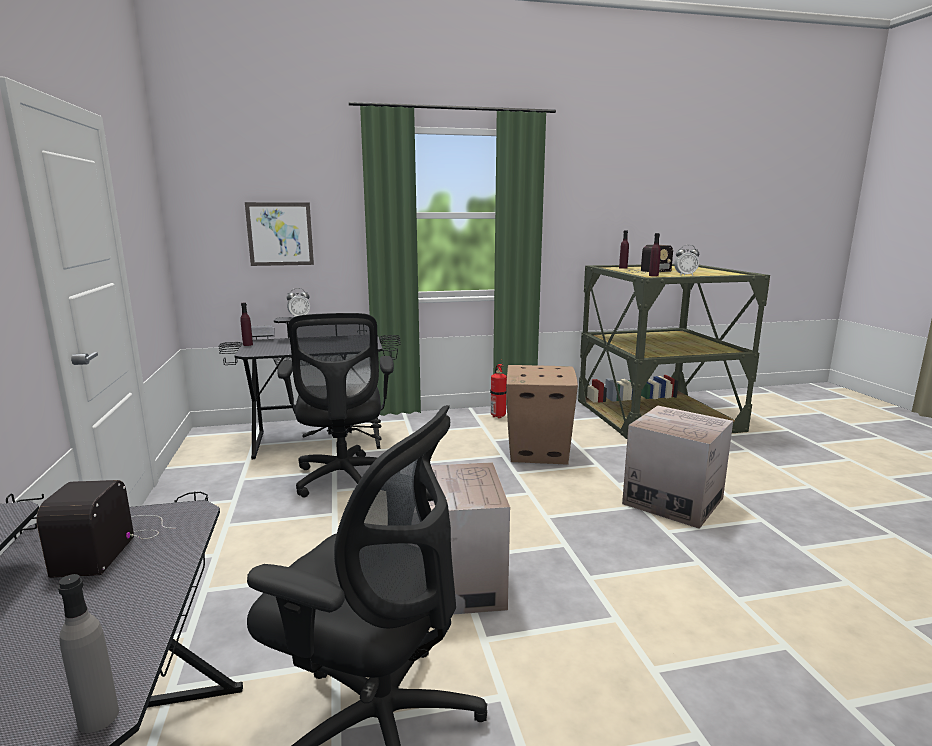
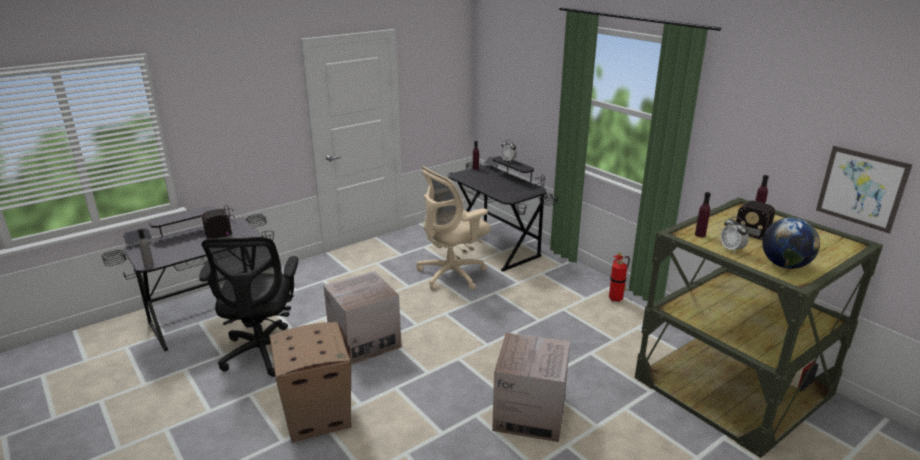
camera: 65 degrees right, 10 degrees up
picture [245,202,314,266] -> picture moved to [816,146,913,233]
black office chair [277,313,394,497] -> beige office chair [416,166,491,291]
cardboard box [506,365,578,465] -> cardboard box moved to [270,322,351,443]
none -> globe [762,218,820,269]

